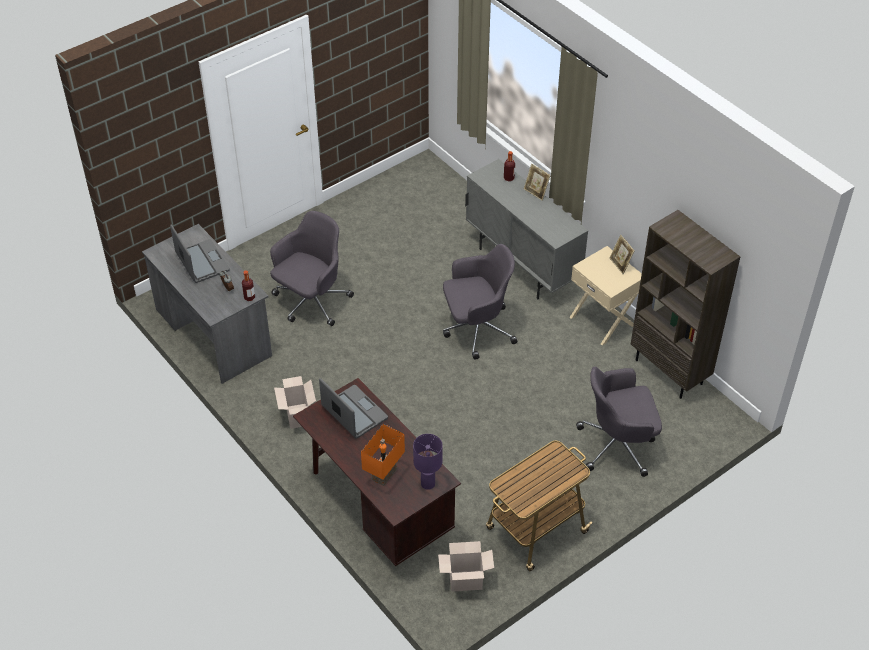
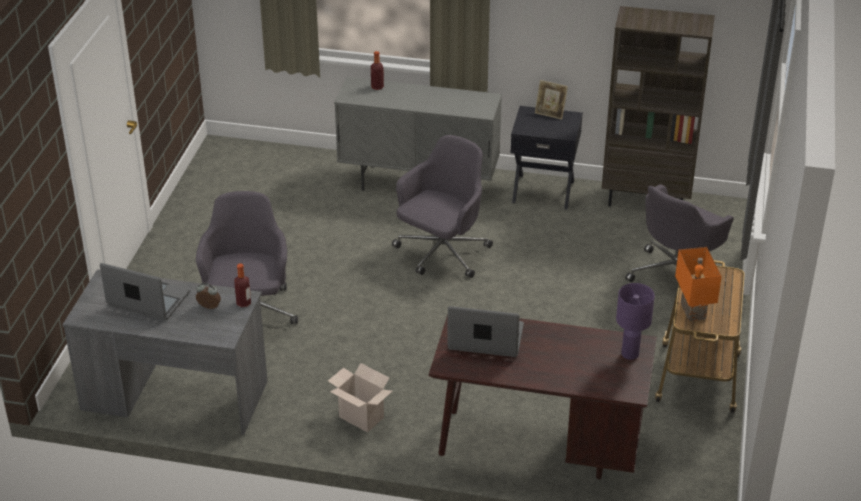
camera: 40 degrees left, 10 degrees down
orange table lamp [361,424,405,486] -> orange table lamp moved to [675,247,722,321]
cardboard box [438,541,494,592] -> none
picture frame [524,164,551,201] -> none
beige nightstand [570,246,642,346] -> black nightstand [510,106,583,209]

